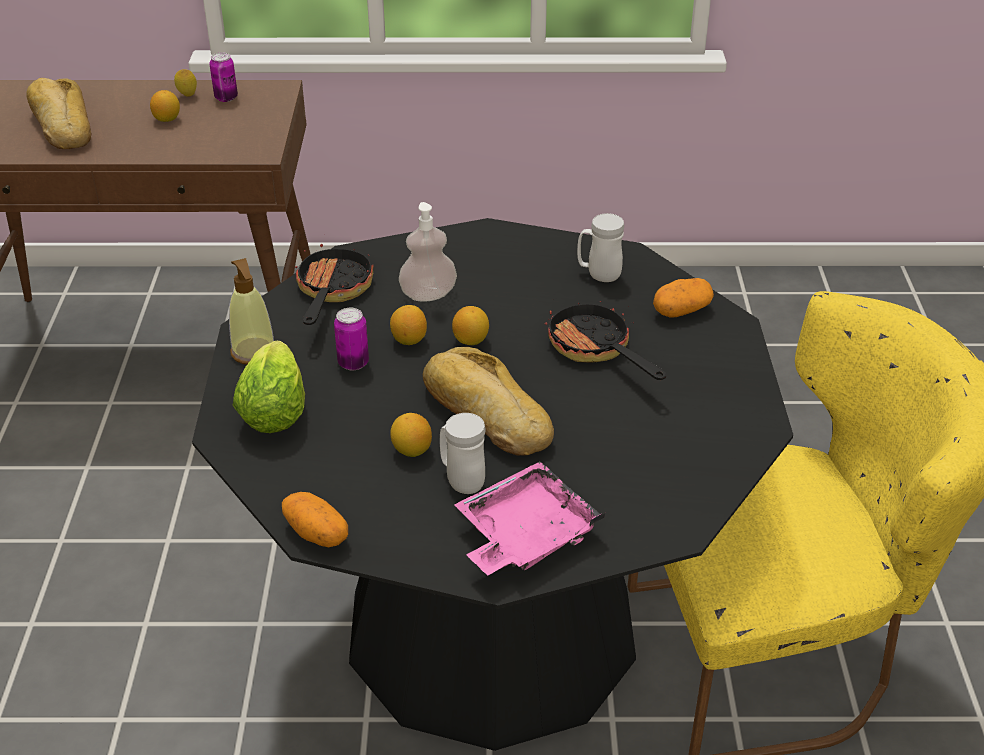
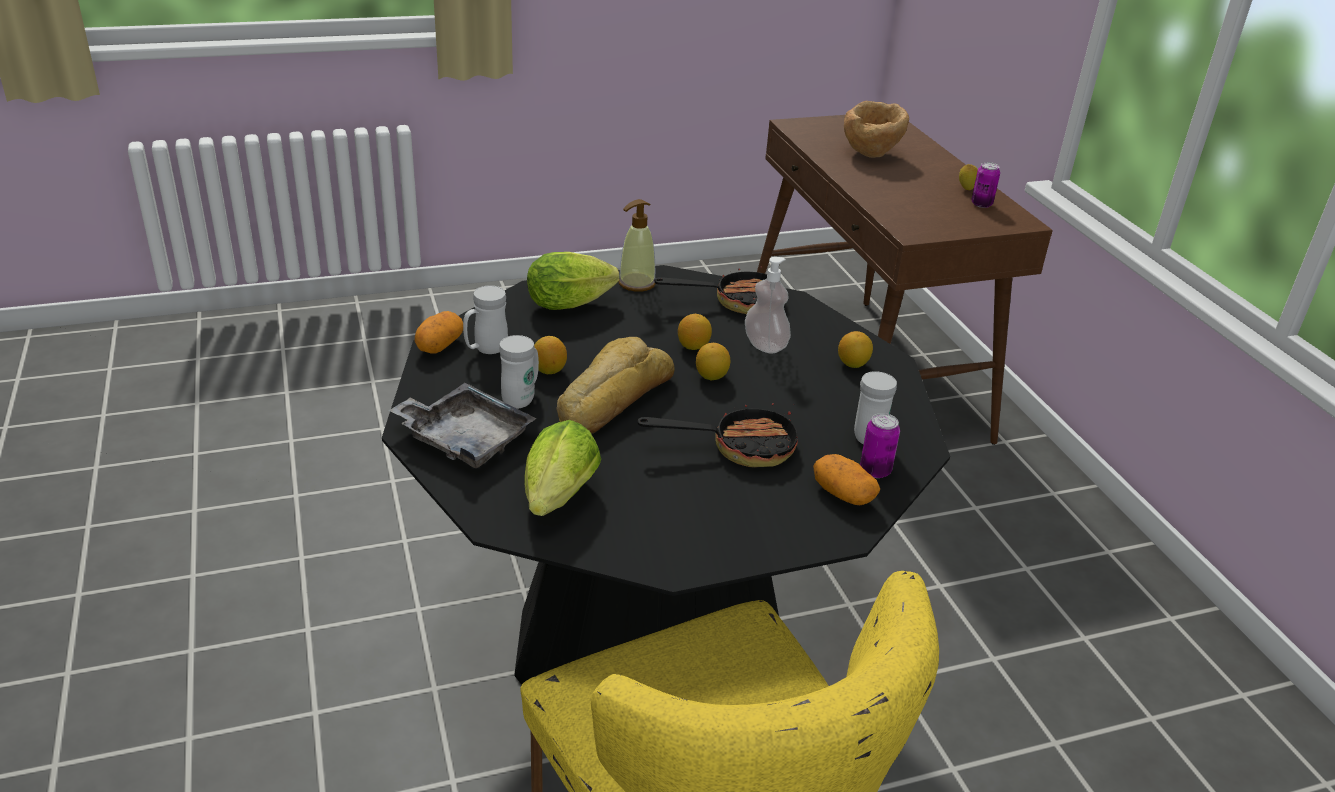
camera: 70 degrees right, 5 degrees down
bread [26,78,91,149] -> brown bowl [844,101,909,158]
lemon [150,90,180,122] -> lemon moved to [838,331,873,368]
can [334,308,369,370] -> can moved to [860,413,900,478]
pink tray [454,461,605,575] -> grey tray [389,383,537,468]
frying pan [545,299,666,380] -> frying pan turned 45 degrees clockwise [638,403,798,468]
none -> white mug [463,285,508,354]
none -> lettuce [524,420,601,516]

